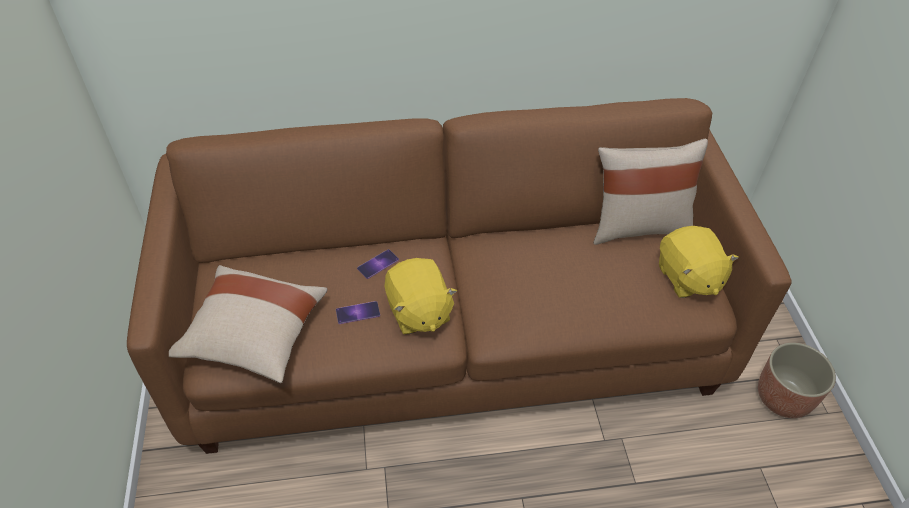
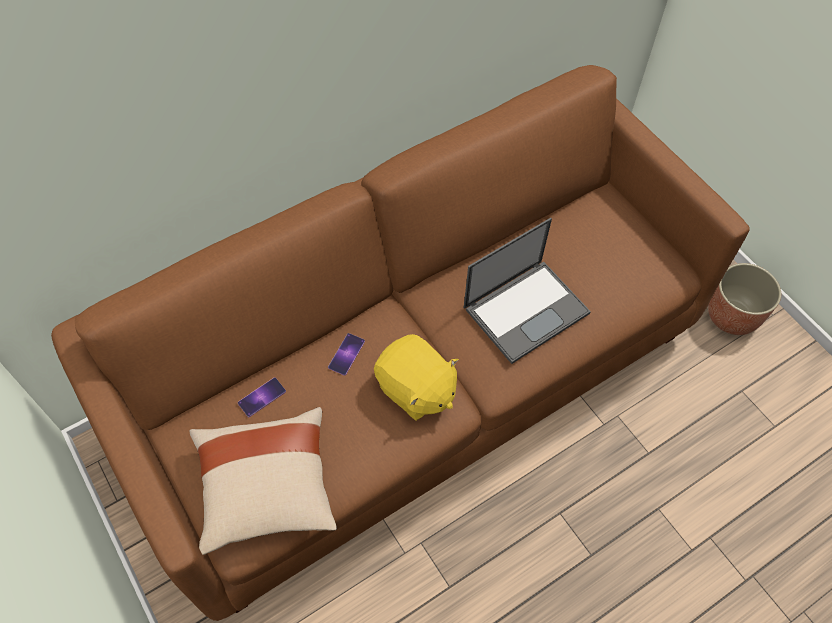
camera: 25 degrees left, 10 degrees up
phone [336,301,380,324] -> phone moved to [238,377,286,417]
beige pillow [593,139,708,245] -> none
yellow plush toy [659,226,739,298] -> none
none -> laptop [464,218,591,364]

